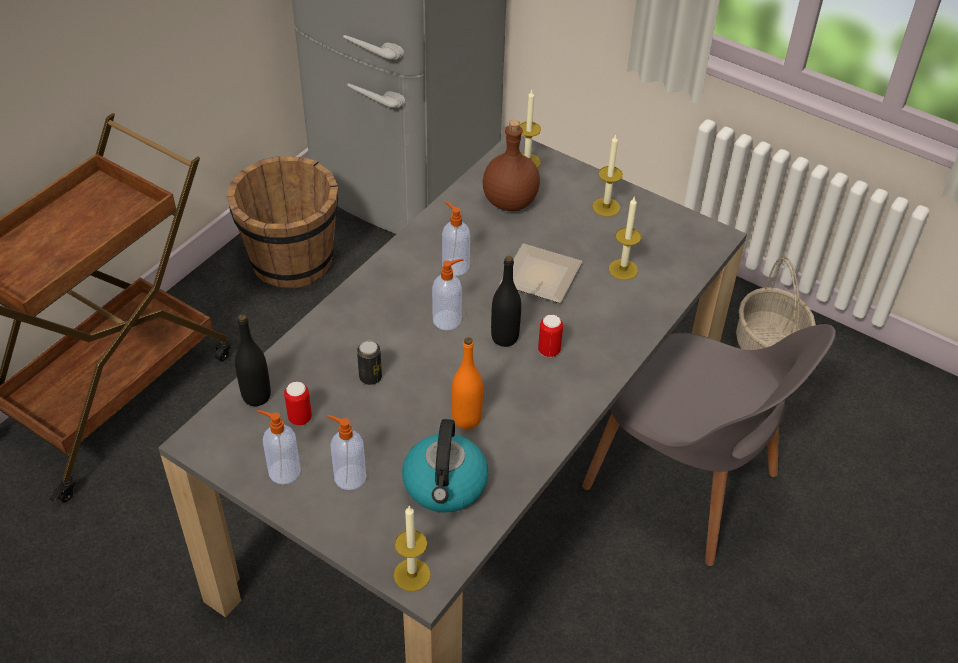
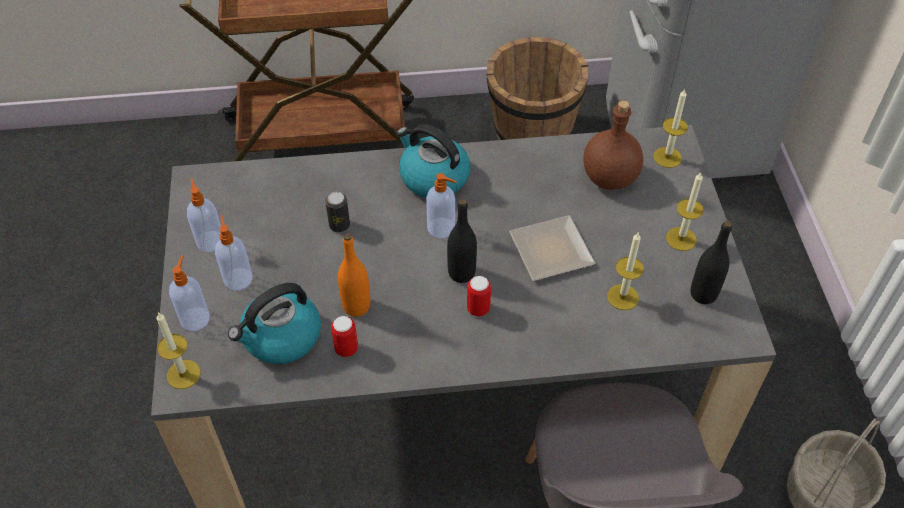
camera: 50 degrees right, 5 degrees up
black bottle [235,314,271,406] -> black bottle moved to [690,221,732,304]
can [284,381,312,425] -> can moved to [331,316,358,357]
soap dispenser [442,201,470,276] -> soap dispenser moved to [169,255,210,331]
none -> kettle [396,124,470,198]

